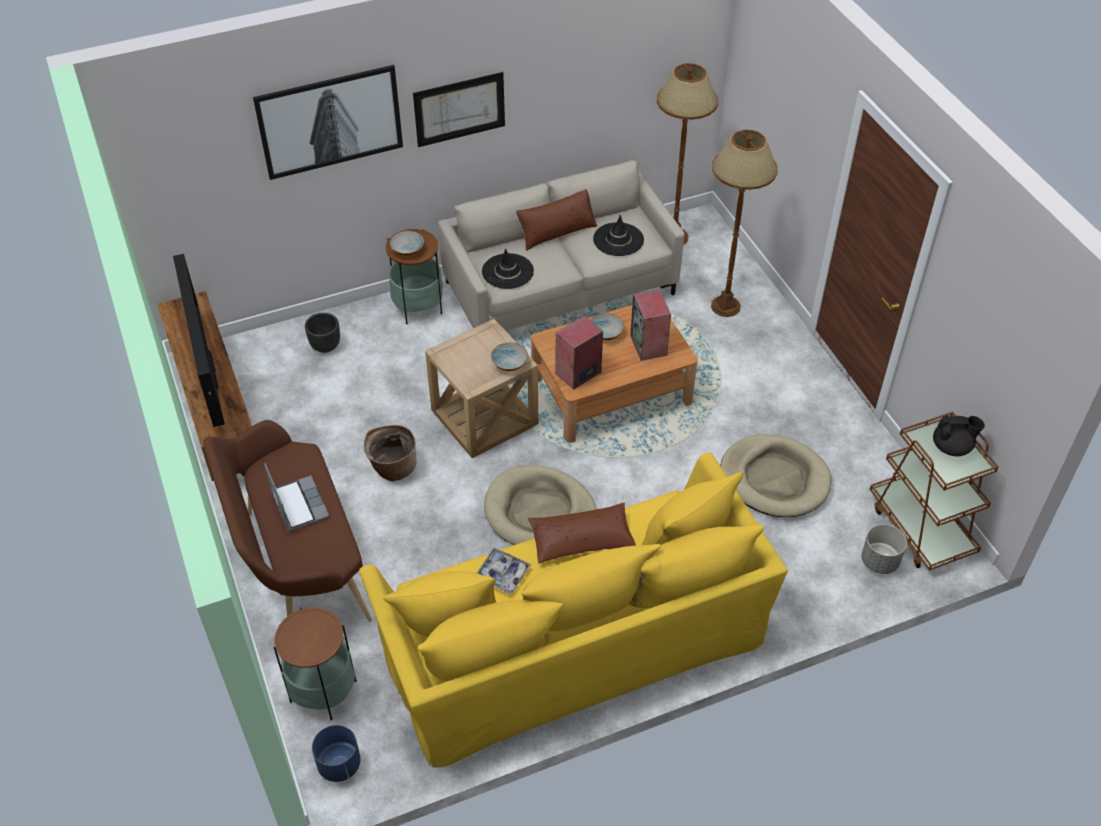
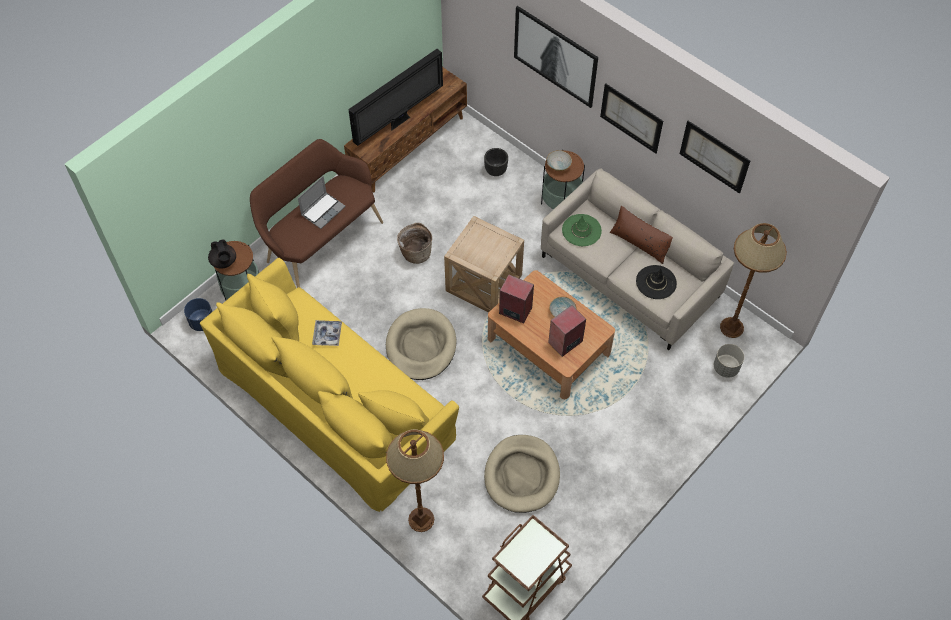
camera: 65 degrees right, 10 degrees up
black hat [482,248,534,289] -> green hat [562,214,602,246]
bowl [491,343,528,371] -> none
brown pillow [528,503,636,564] -> none
brown floor lamp [711,130,778,317] -> brown floor lamp moved to [386,429,444,532]
grey planter [861,524,907,574] -> grey planter moved to [714,344,744,378]
black teapot [933,415,985,456] -> black teapot moved to [208,239,236,269]
none -> picture [680,121,750,194]

